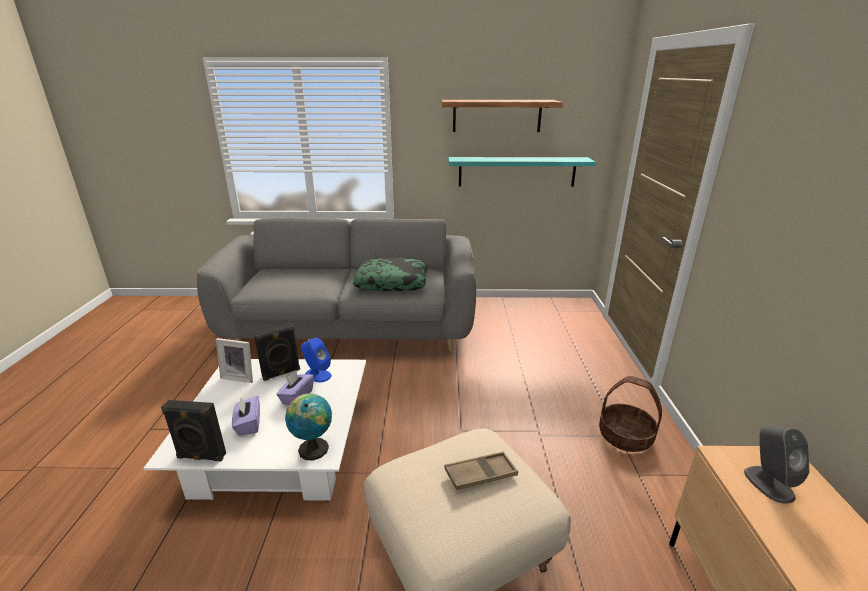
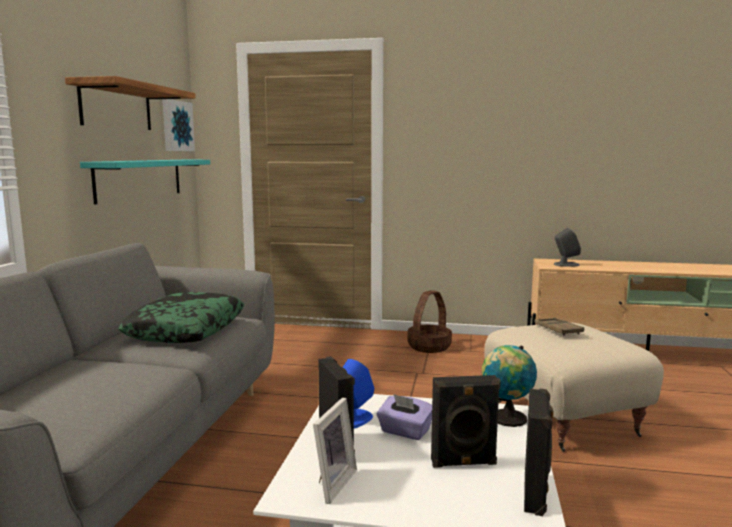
camera: 80 degrees left, 15 degrees down
purple tissue box [232,396,260,436] -> black speaker [431,375,501,468]
none -> picture [162,99,195,151]

